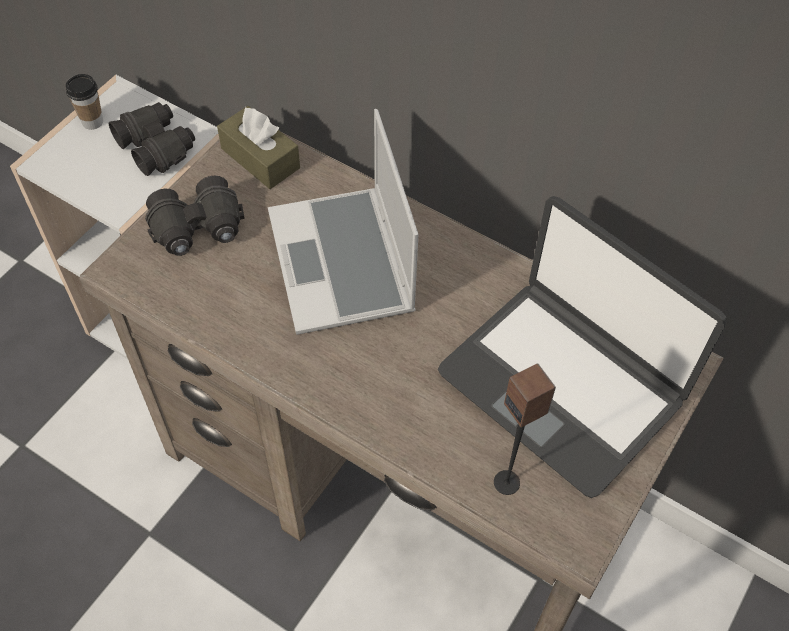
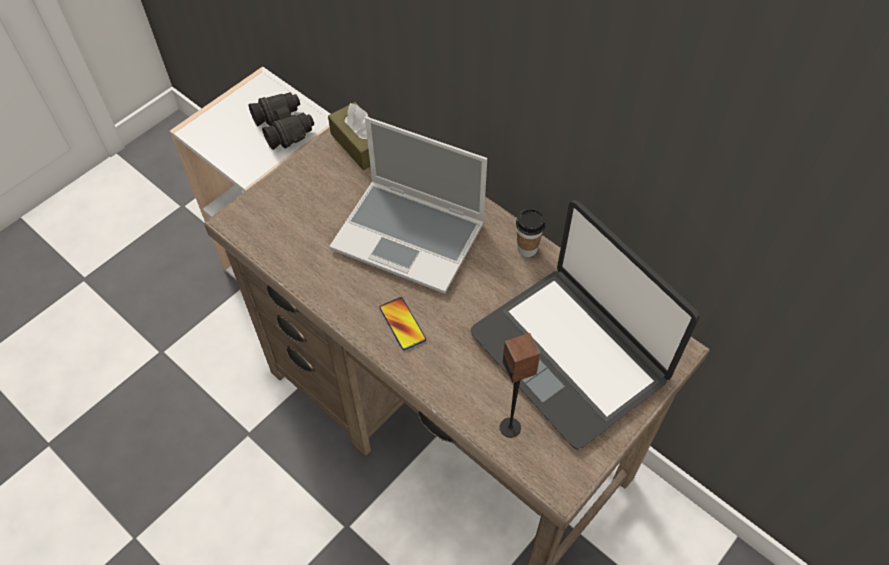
camera: 10 degrees right, 0 degrees up
cup [66,74,103,130] -> cup moved to [516,208,545,257]
black binoculars [145,175,245,256] -> none
laptop [268,109,418,335] -> laptop turned 60 degrees counterclockwise [329,117,487,294]
none -> phone [379,297,426,350]

